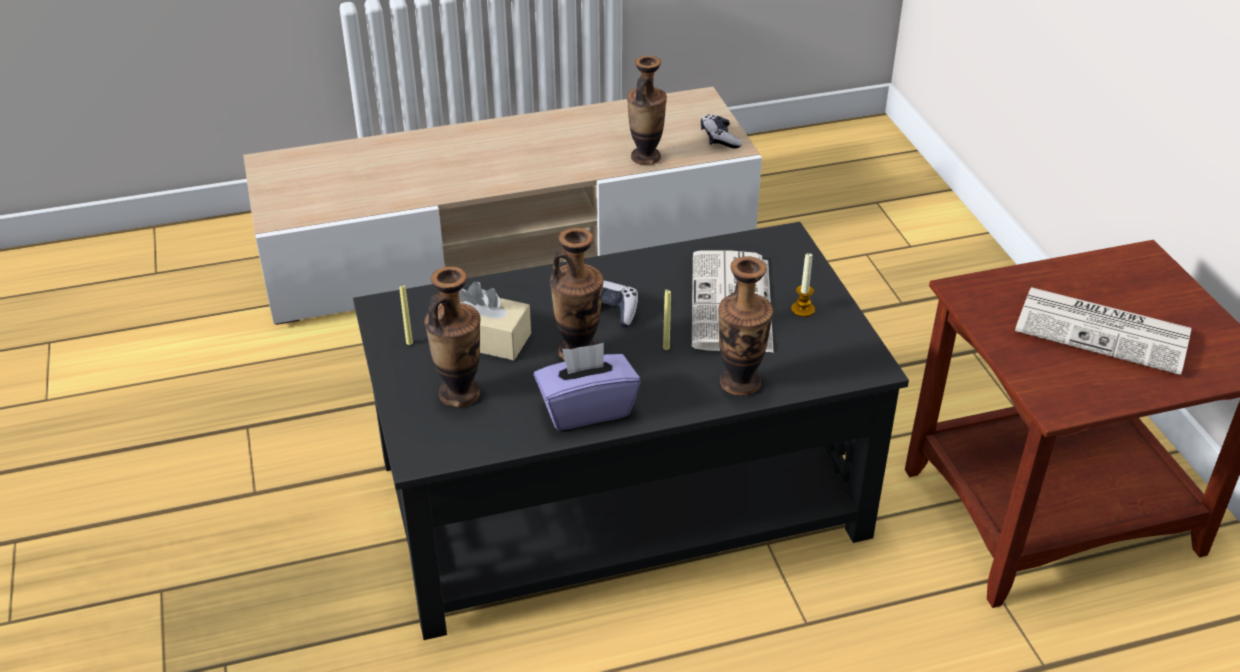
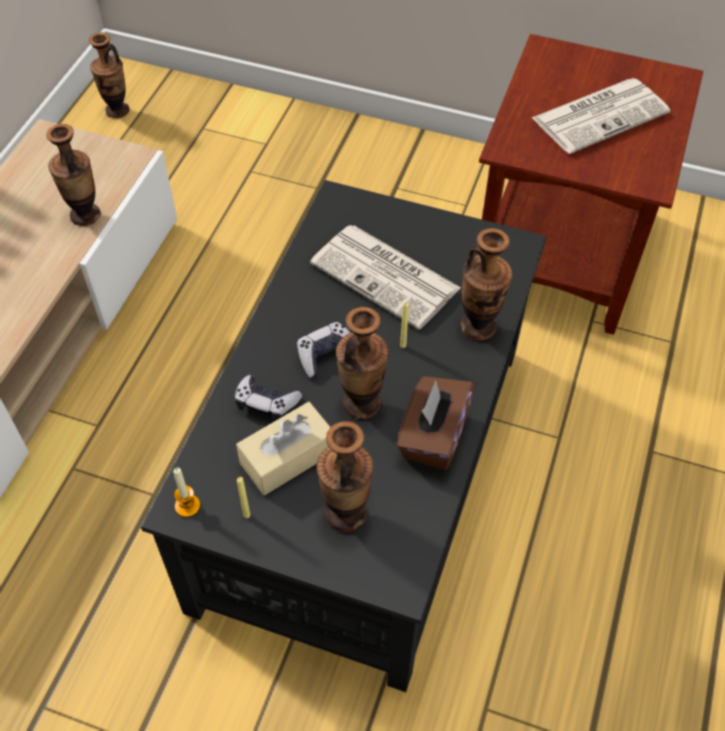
camera: 55 degrees left, 15 degrees up
purple tissue box [534,343,640,430] -> brown tissue box [397,376,475,470]
game controller [701,114,742,148] -> game controller moved to [235,375,302,421]
candle [791,253,815,317] -> candle moved to [173,467,200,517]
none -> vase [89,33,130,118]

